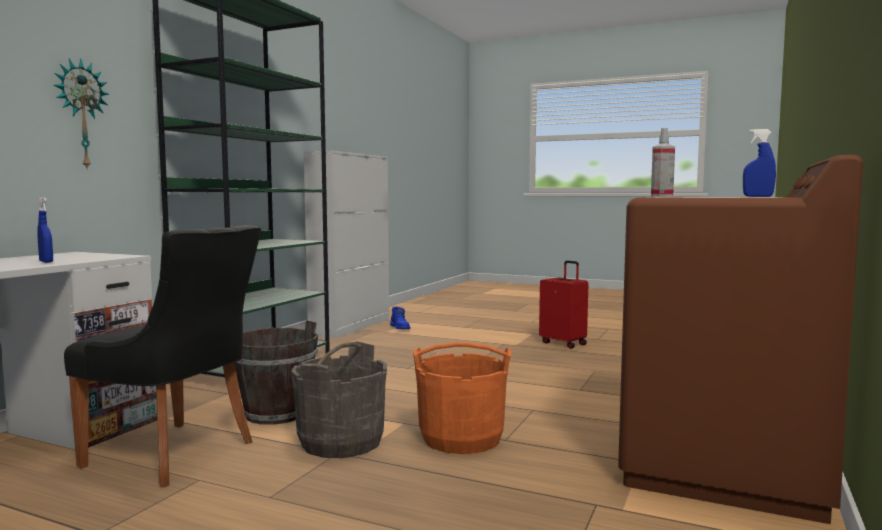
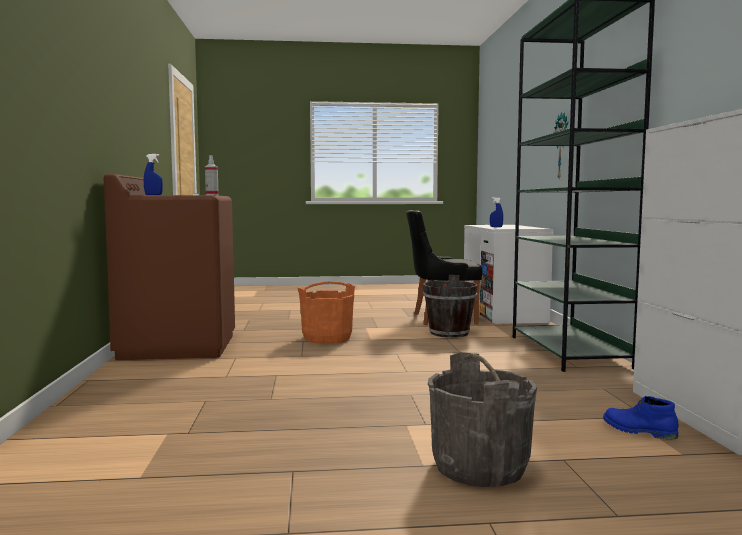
camera: 150 degrees right, 0 degrees up
grey bucket [291,342,387,458] -> grey bucket moved to [428,352,537,487]
red suitcase [539,261,588,349] -> none

